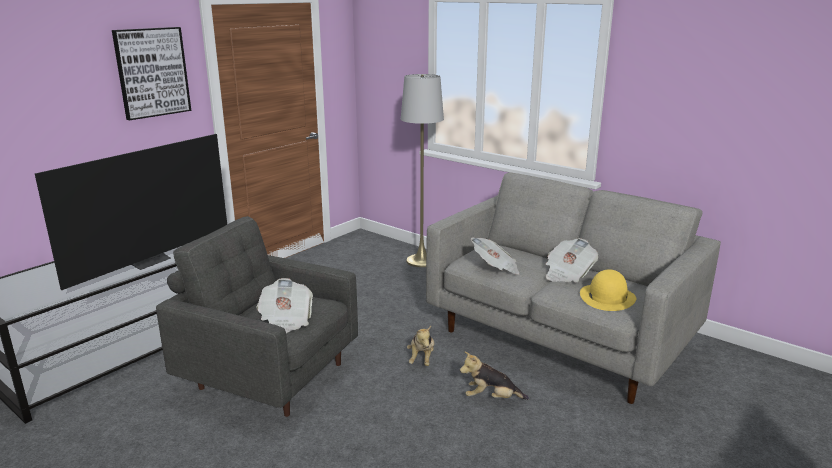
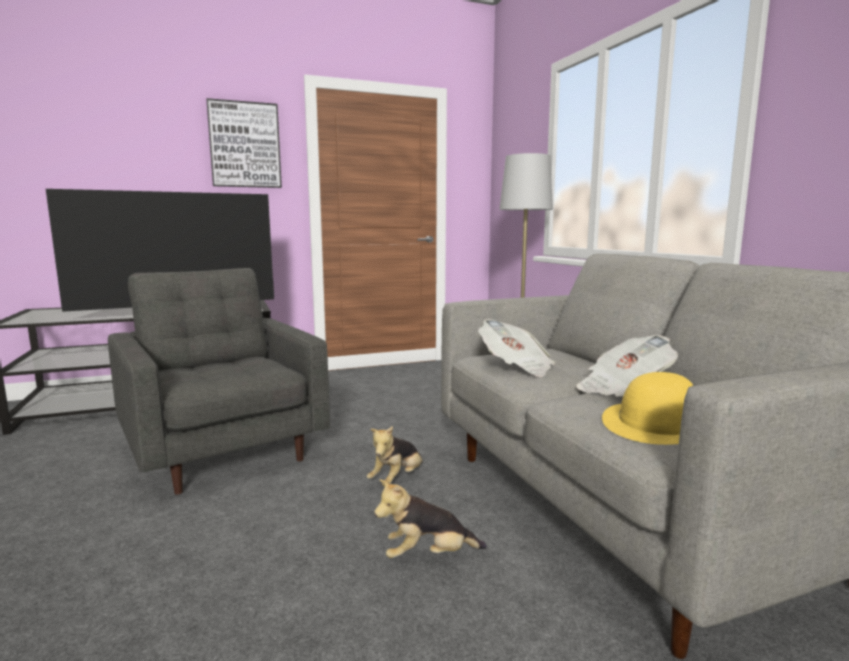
camera: 30 degrees right, 10 degrees down
newspaper [256,278,313,333] -> none
plush toy [460,352,529,400] -> plush toy turned 45 degrees counterclockwise [374,479,487,558]

